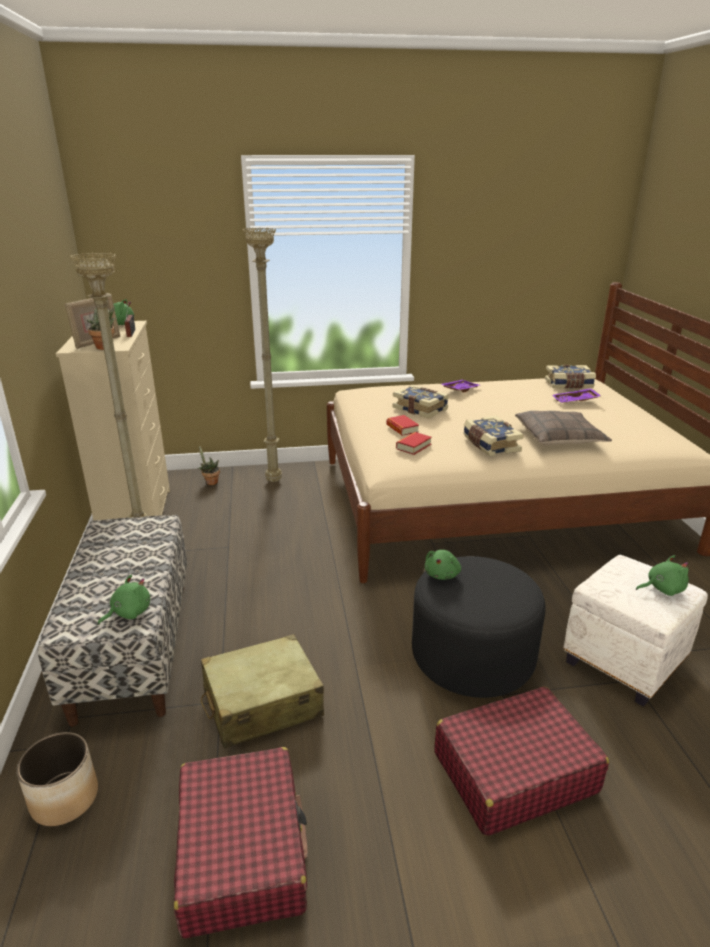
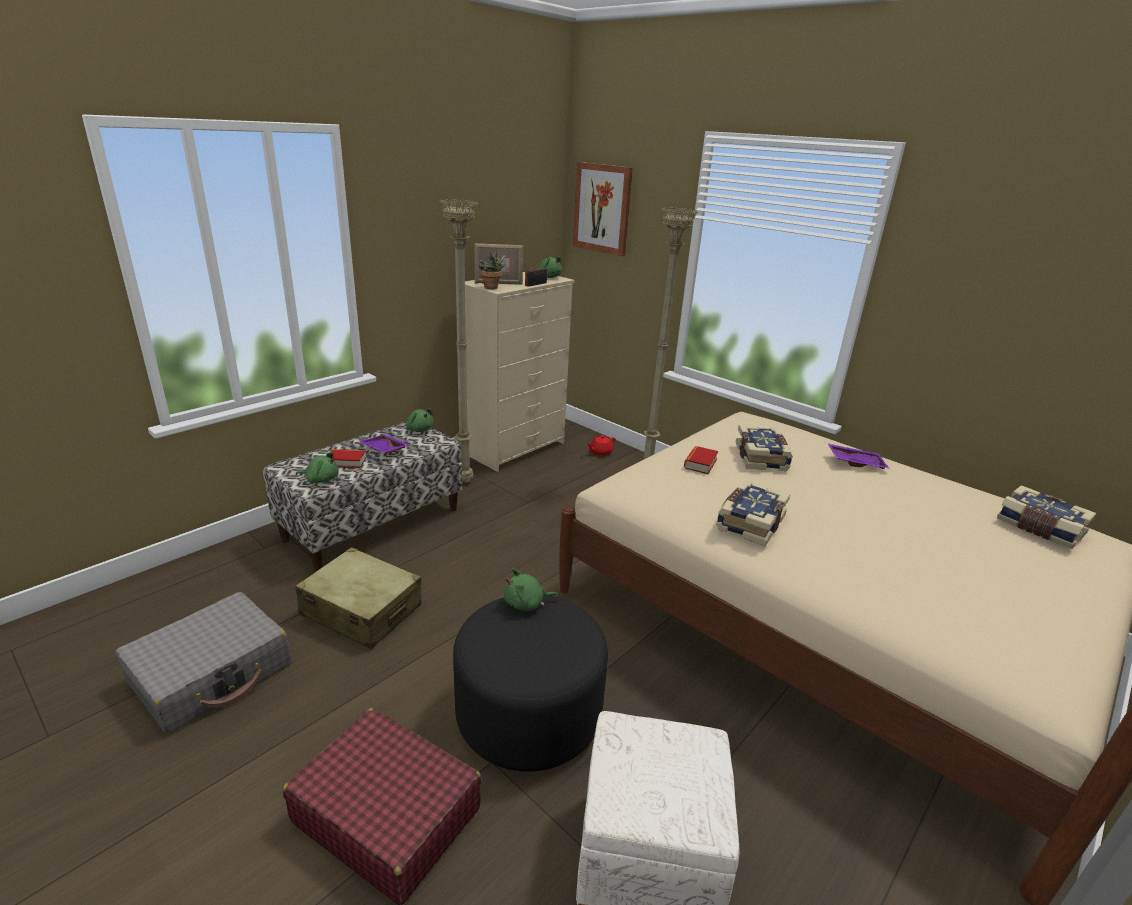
camera: 50 degrees right, 0 degrees up
planter [17,732,98,826] -> none
red suitcase [174,747,308,939] -> grey suitcase [115,592,292,734]
potted plant [198,446,220,485] -> red teapot [586,435,616,455]
book [396,432,432,455] -> book moved to [331,449,366,468]
pillow [515,411,612,445] -> none
purple tray [552,388,601,403] -> purple tray moved to [360,434,410,453]
green plush toy [636,555,689,596] -> green plush toy moved to [406,409,434,432]
none -> picture [573,162,633,256]

